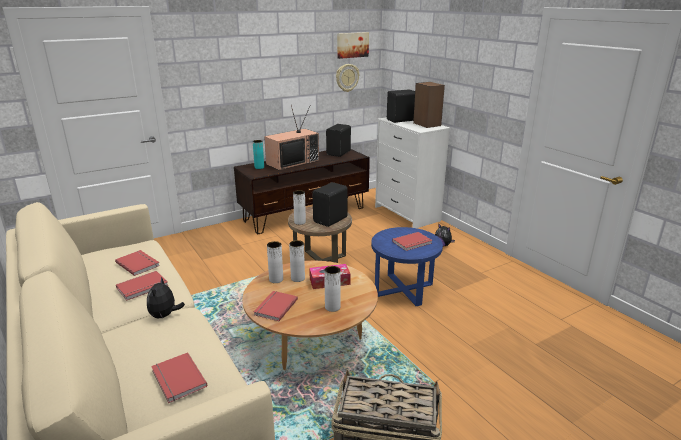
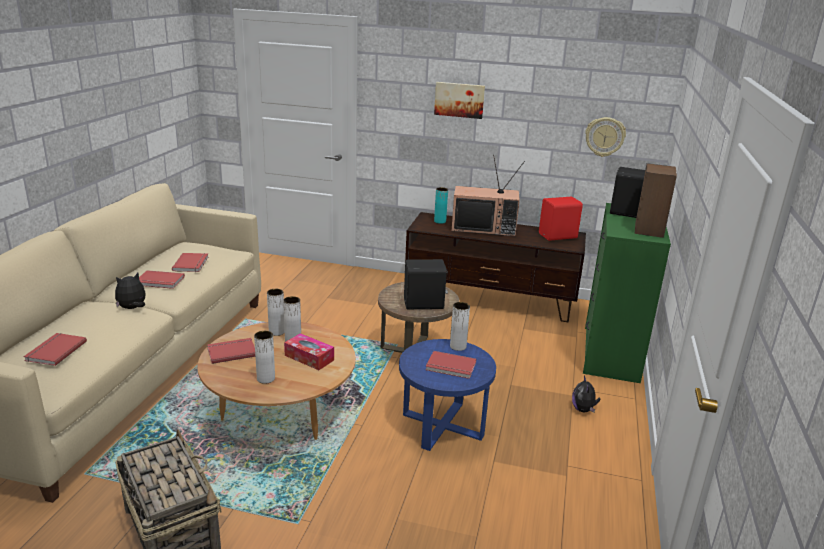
camera: 45 degrees right, 0 degrees up
white vase [293,190,306,225] -> white vase moved to [450,302,470,351]
black speaker [326,124,351,157] -> red speaker [539,197,583,241]
picture [337,32,369,59] -> picture moved to [434,82,485,119]
white dresser [375,117,450,228] -> green dresser [583,203,671,383]

